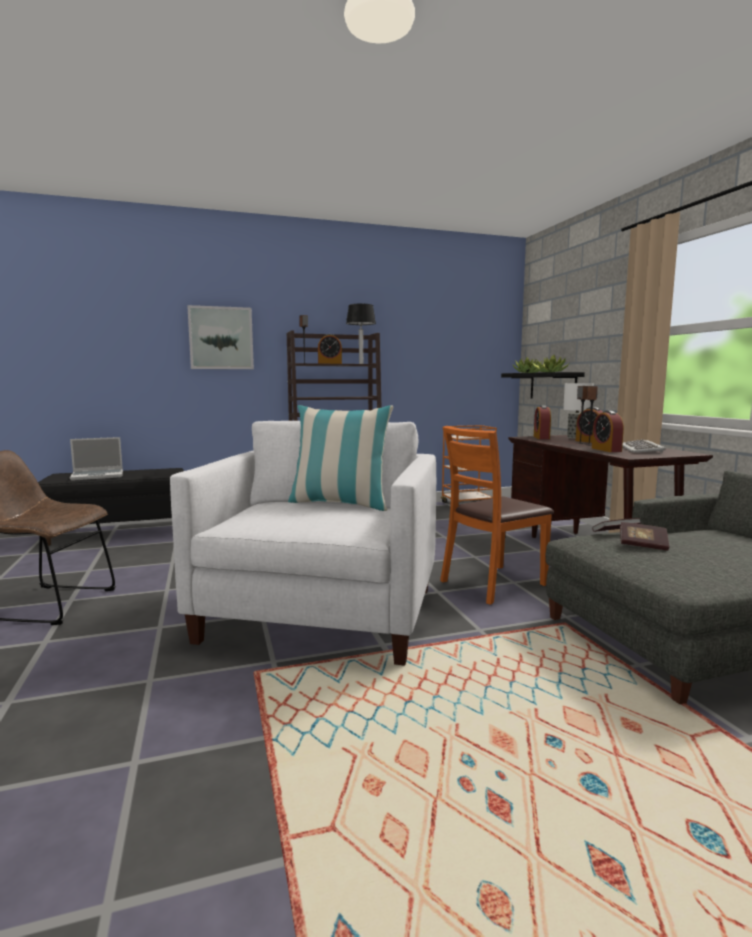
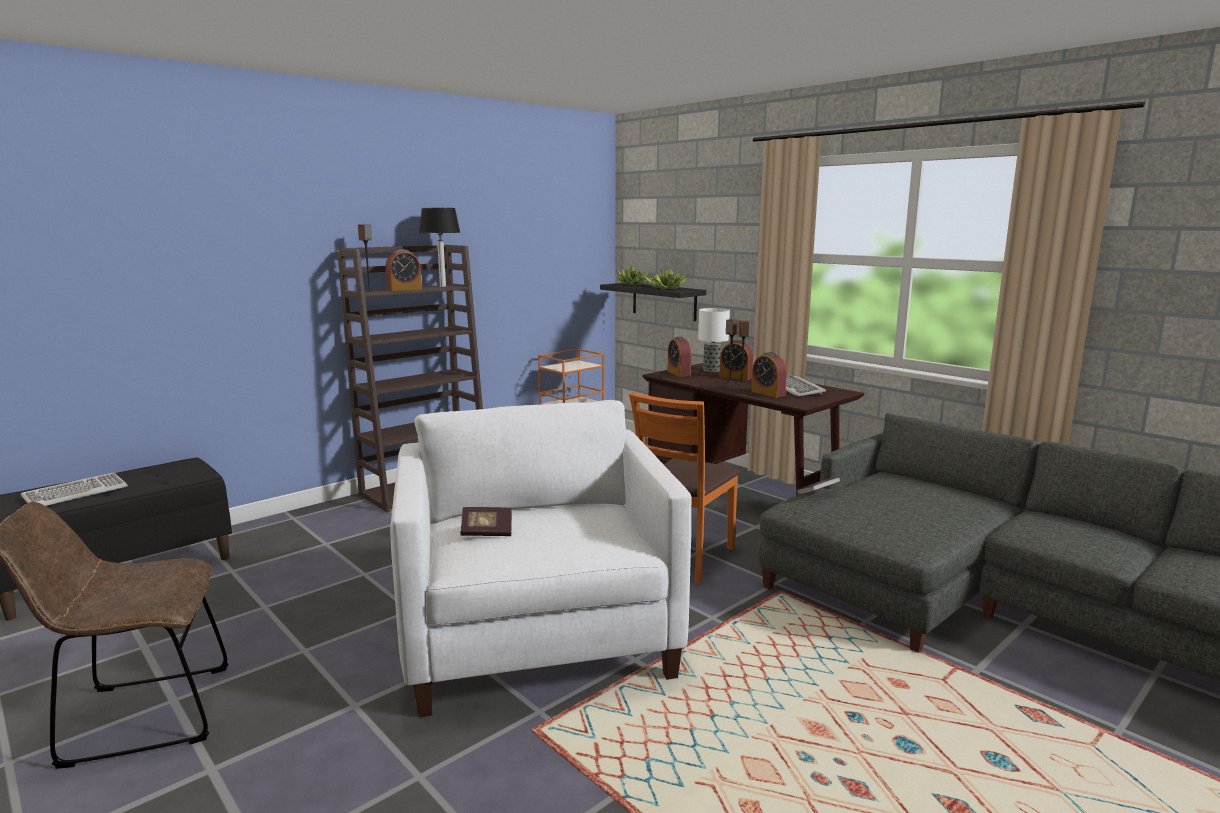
camera: 25 degrees left, 5 degrees up
laptop [70,437,123,481] -> keyboard [21,472,128,506]
picture [187,305,254,369] -> none
pillow [288,405,394,511] -> none
book [620,522,669,551] -> book moved to [461,507,512,536]

